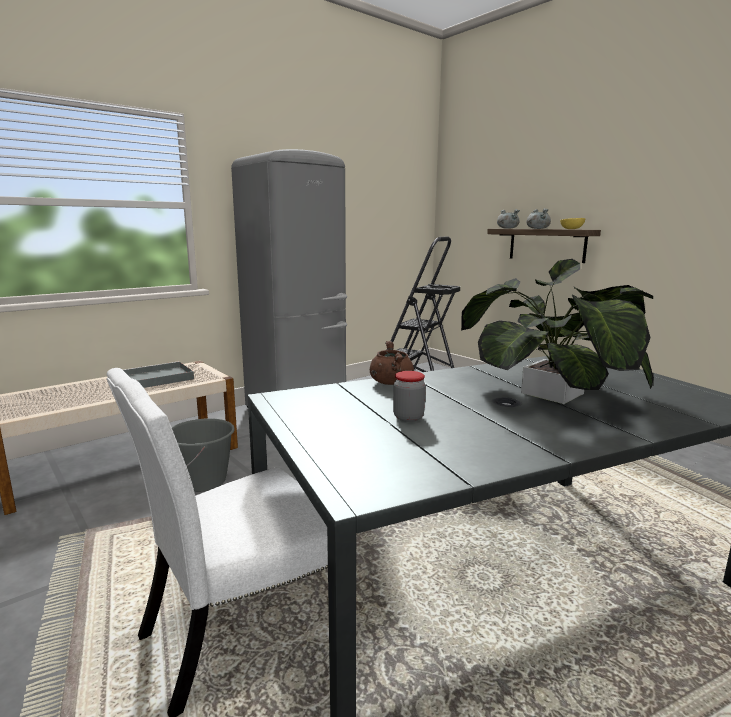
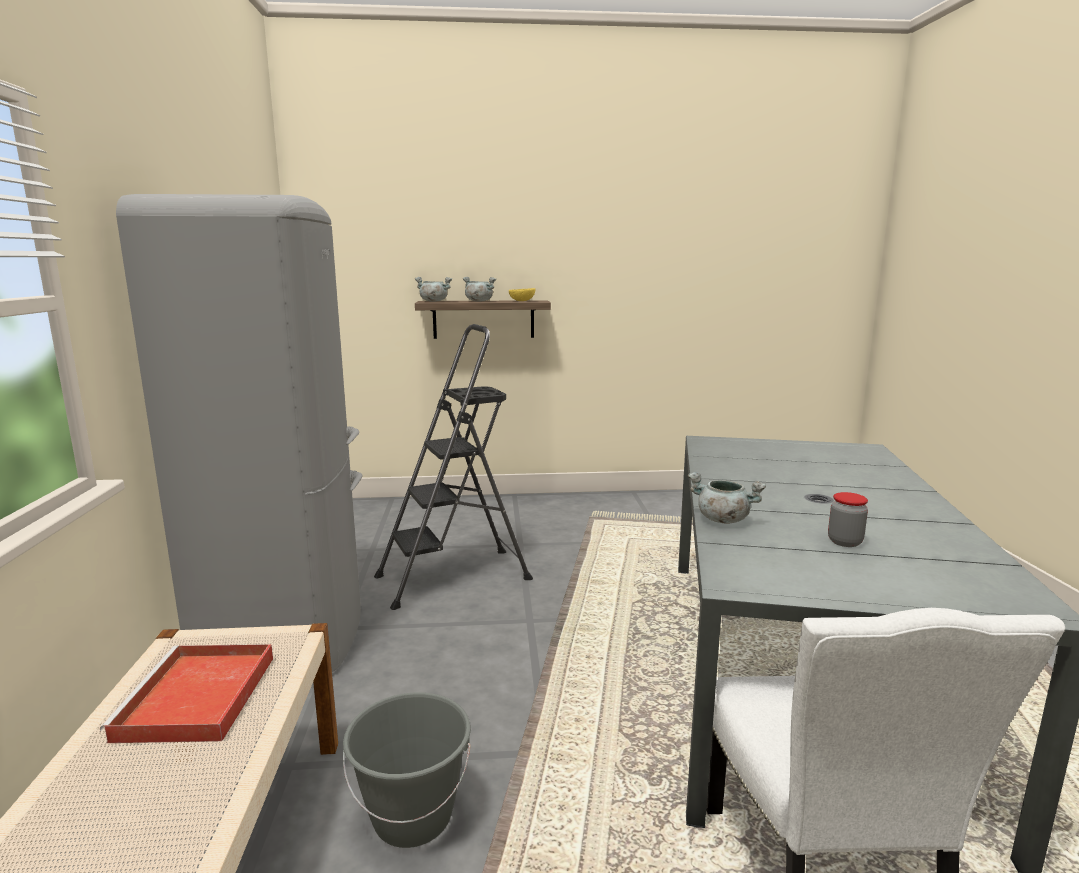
camera: 55 degrees left, 0 degrees up
grey tray [123,361,194,388] -> red tray [100,644,273,743]
brown cooking pot [370,341,414,385] -> grey cooking pot [688,472,766,523]
potted plant [461,259,654,404] -> none

